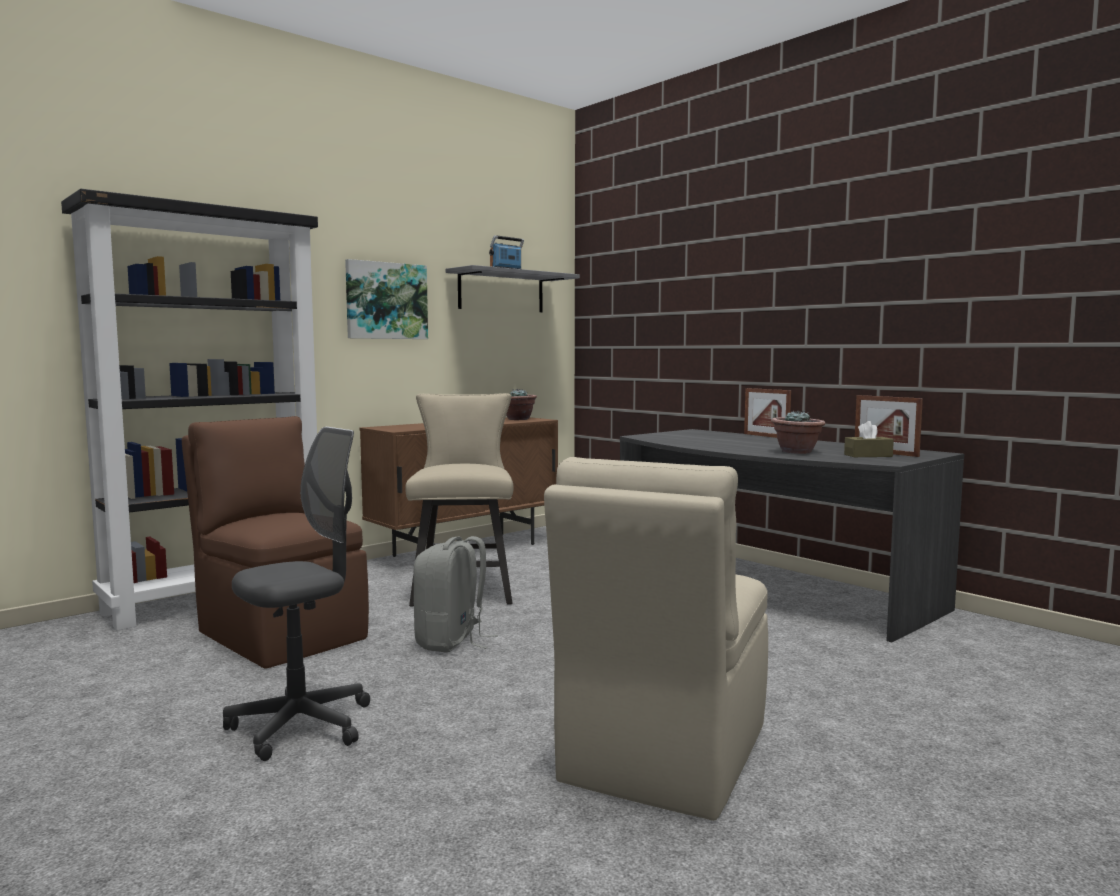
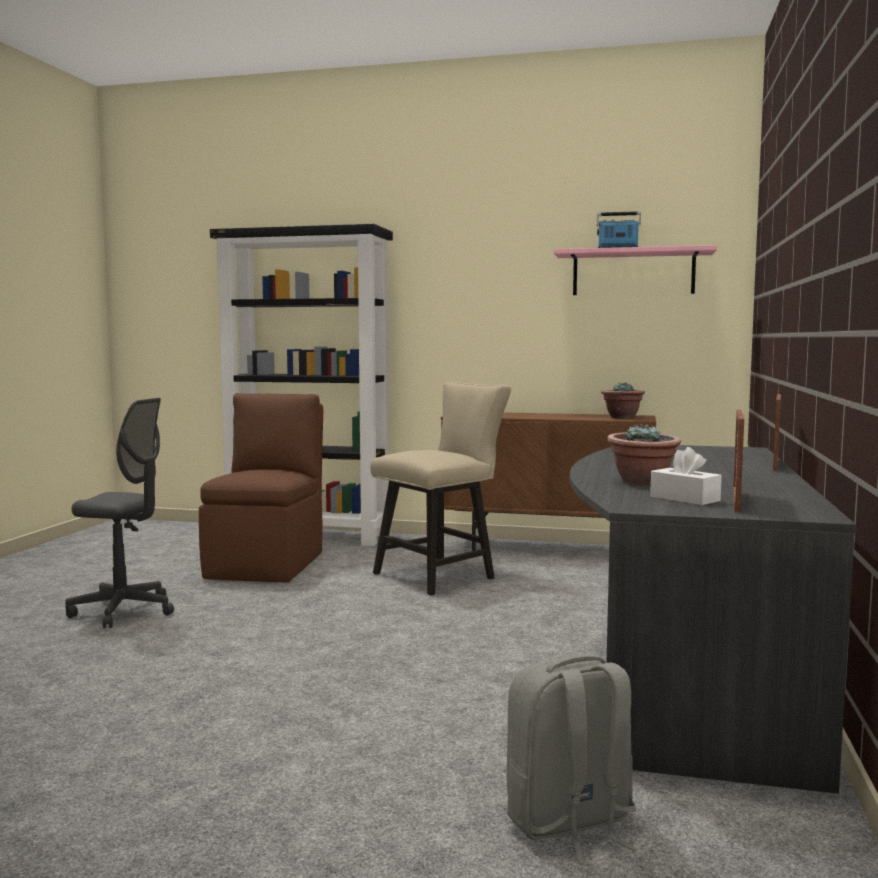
camera: 55 degrees right, 0 degrees up
picture [345,259,428,339] -> none
grey backpack [413,536,498,653] -> grey backpack moved to [507,655,638,865]
grey shelf [446,265,580,312] -> pink shelf [554,245,717,295]
beige chair [544,457,768,821] -> none
brown tissue box [844,421,894,457] -> white tissue box [650,447,722,505]

